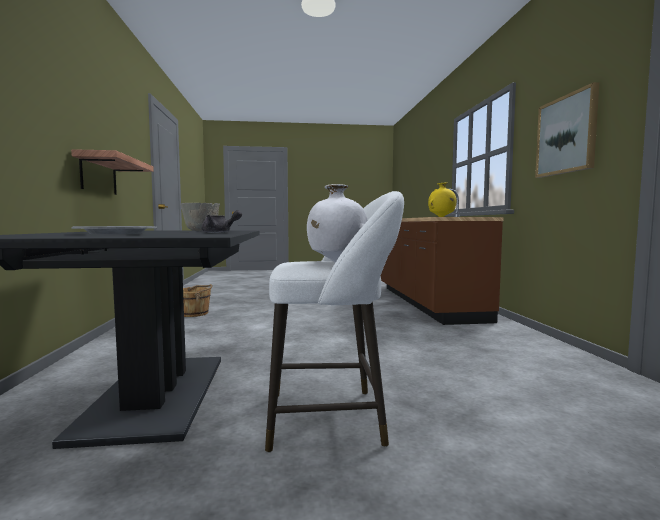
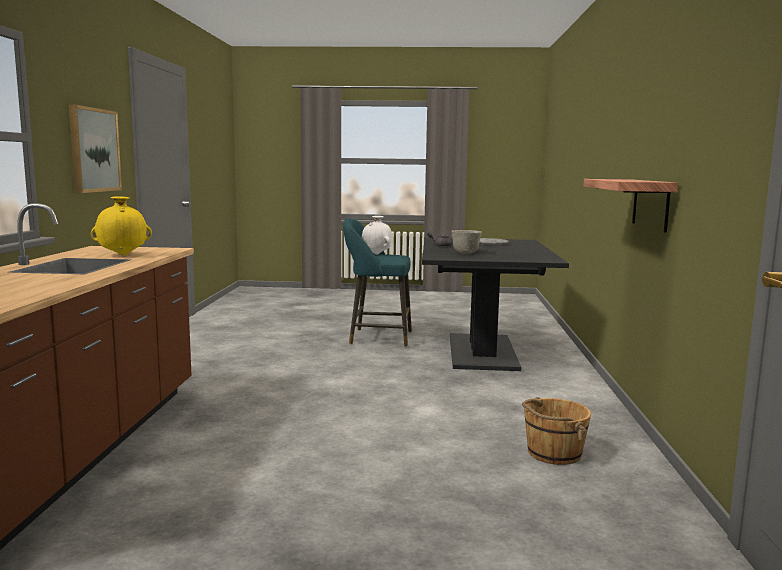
camera: 170 degrees left, 5 degrees up
white stool [265,191,404,453] -> turquoise stool [343,218,412,347]

